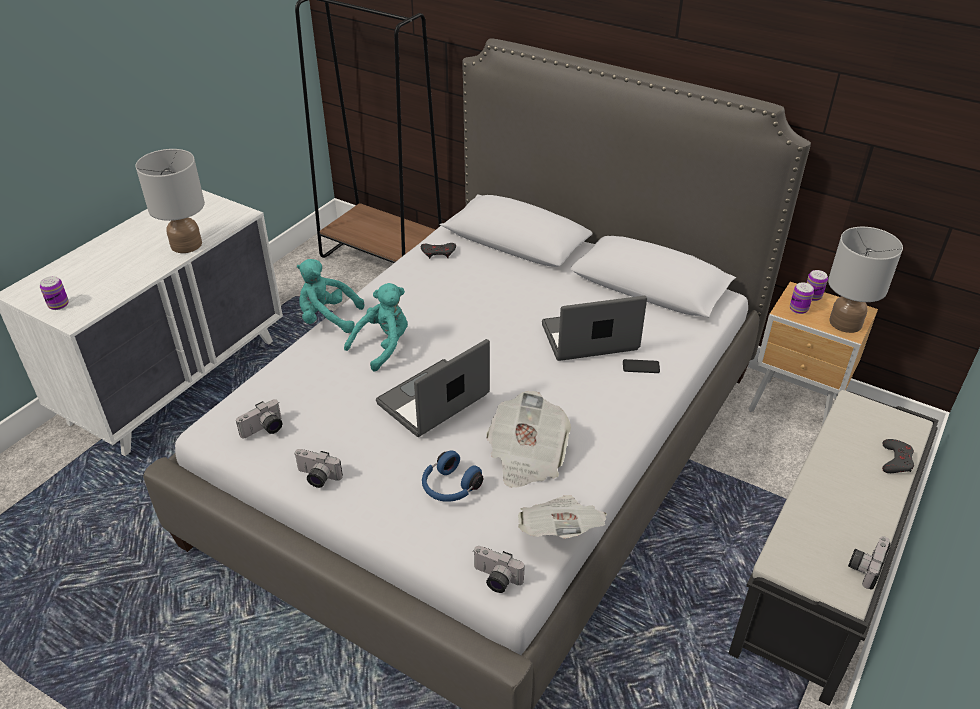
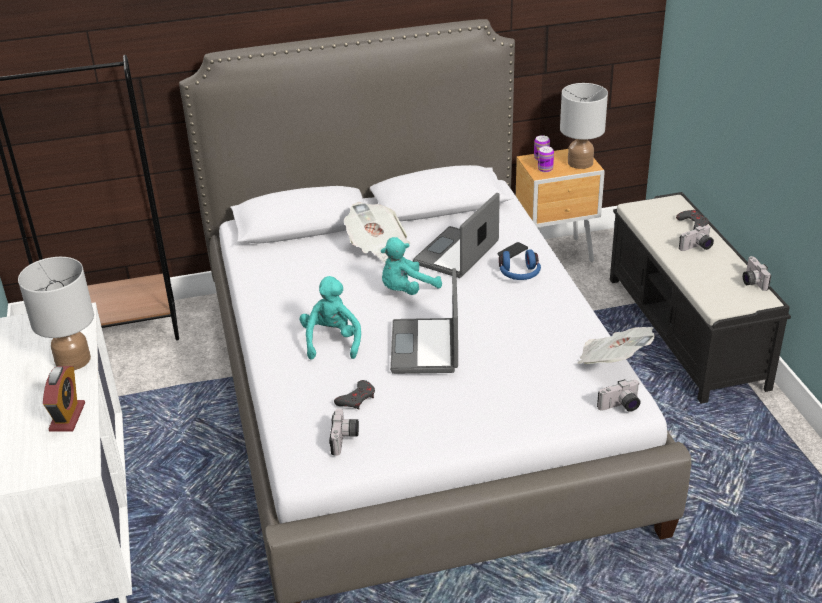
camera: 45 degrees left, 5 degrees down
can [40,276,69,310] -> none
camera [294,449,343,488] -> camera moved to [679,225,714,251]
turquoise plush toy [297,259,364,333] -> turquoise plush toy moved to [381,237,442,295]
grey game controller [421,243,456,259] -> grey game controller moved to [334,380,375,410]
blue headphones [422,450,483,502] -> blue headphones moved to [499,249,541,280]
newspaper [486,391,571,488] -> newspaper moved to [344,202,410,263]
none -> alarm clock [43,366,85,432]

